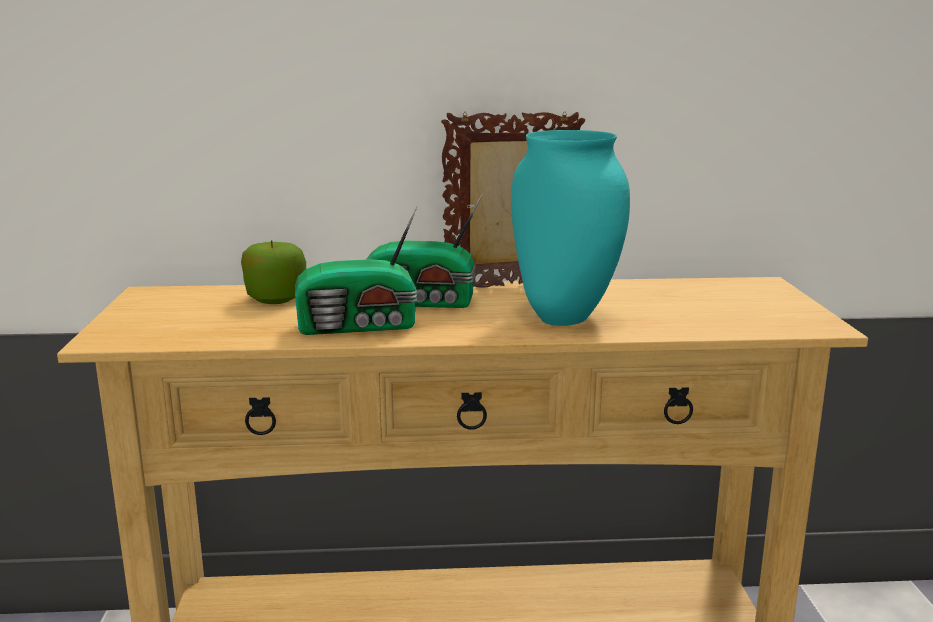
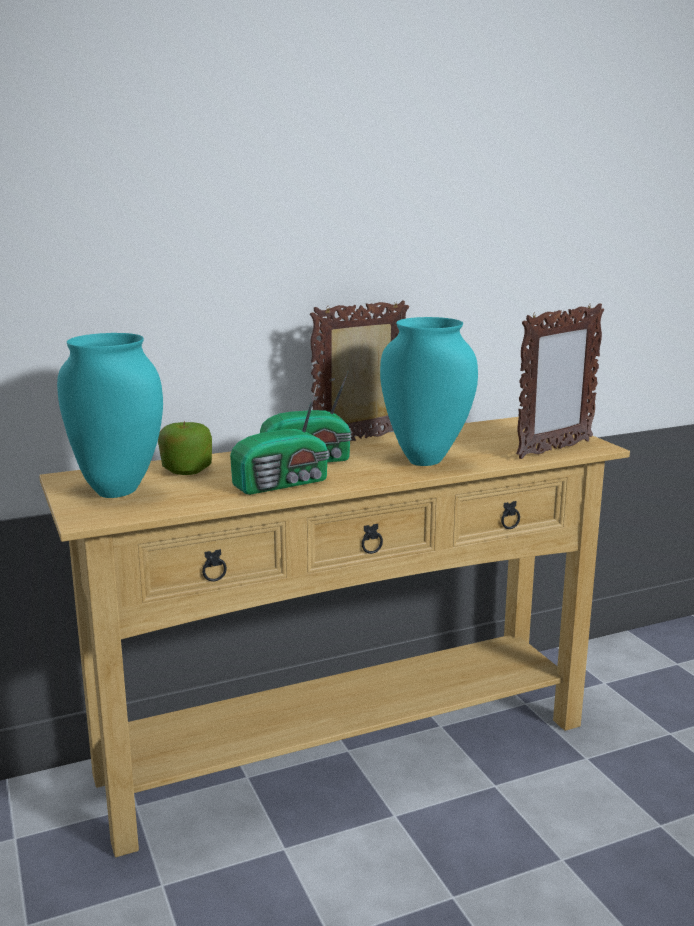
camera: 20 degrees left, 0 degrees up
none -> turquoise vase [57,333,163,498]
none -> picture frame [516,303,604,459]

